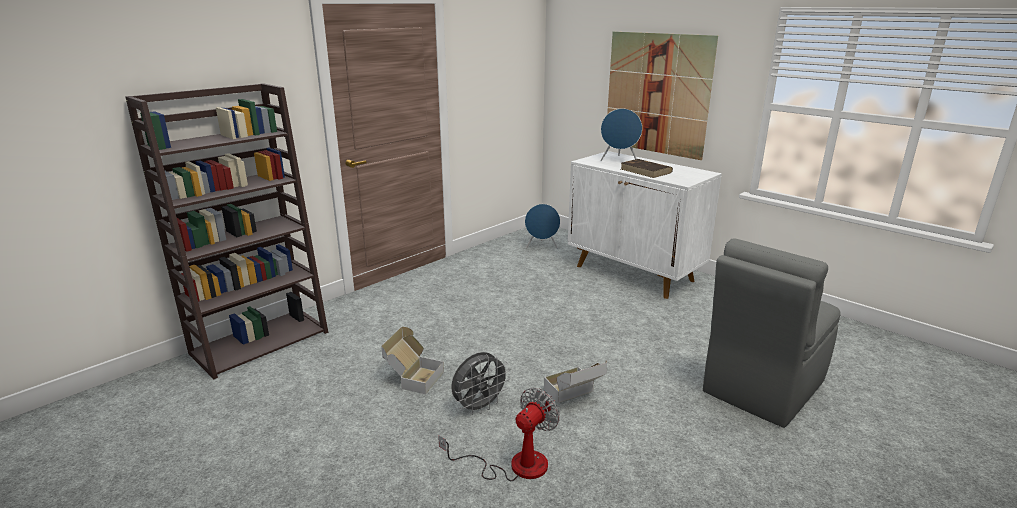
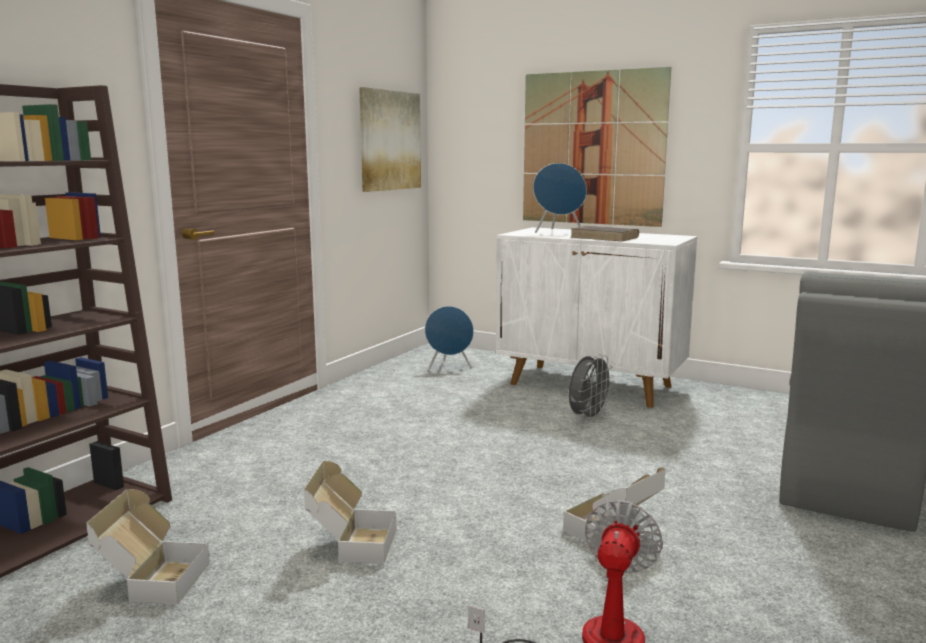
camera: 15 degrees left, 10 degrees down
grey fan [451,352,510,415] -> grey fan moved to [569,354,614,422]
none -> cardboard box [86,489,210,605]
none -> picture [359,87,421,192]

